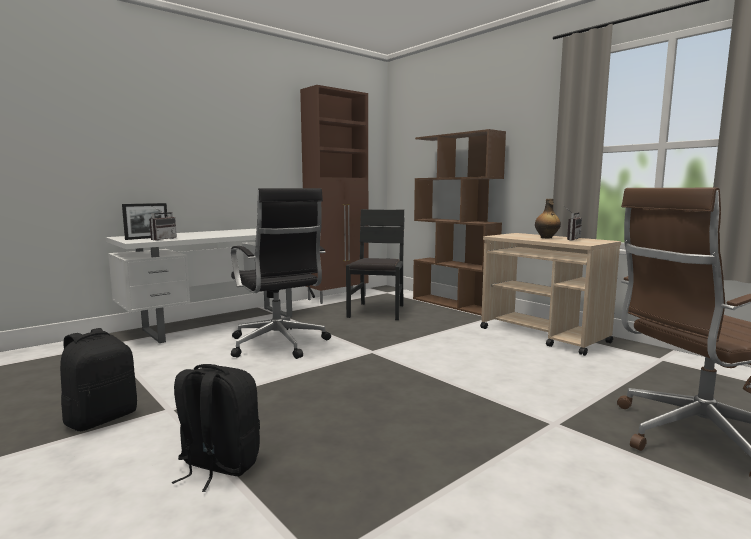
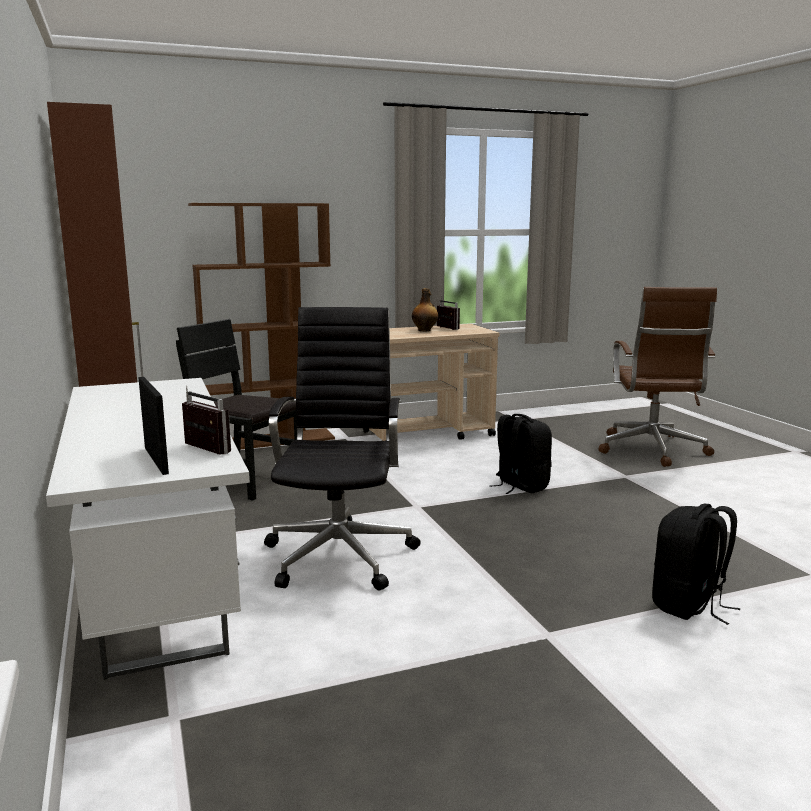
camera: 70 degrees left, 5 degrees up
black backpack [60,328,137,431] -> black backpack moved to [490,414,552,494]
black office chair [231,188,331,359] -> black office chair turned 75 degrees counterclockwise [264,307,421,590]

